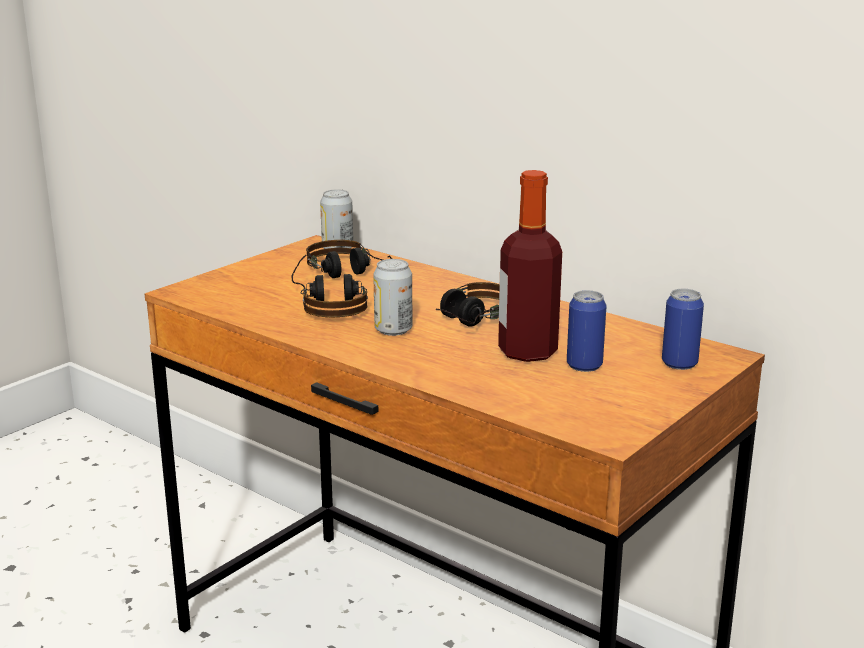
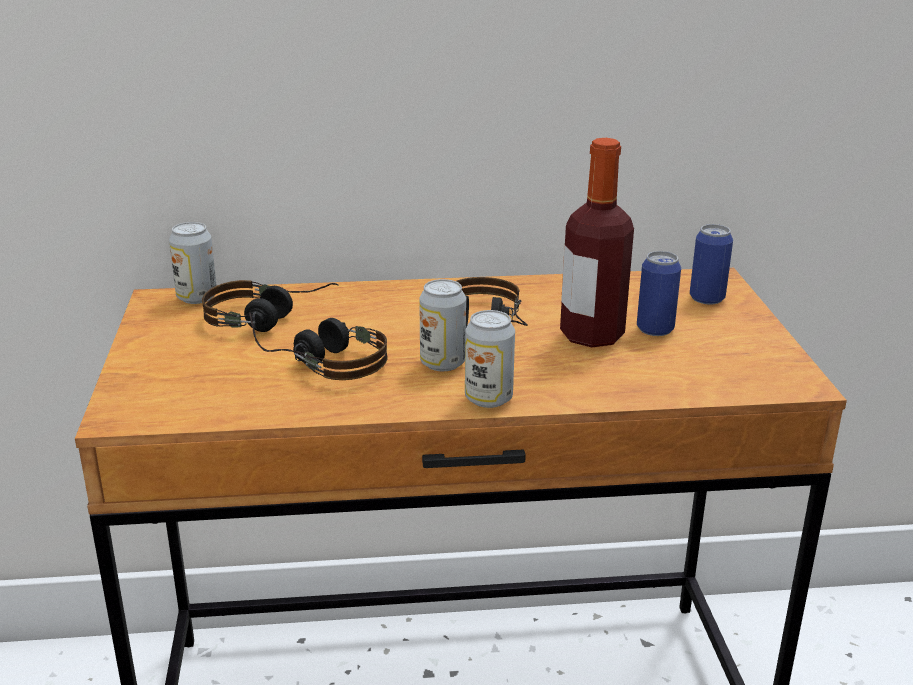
camera: 45 degrees left, 5 degrees up
none -> can [465,310,515,408]

